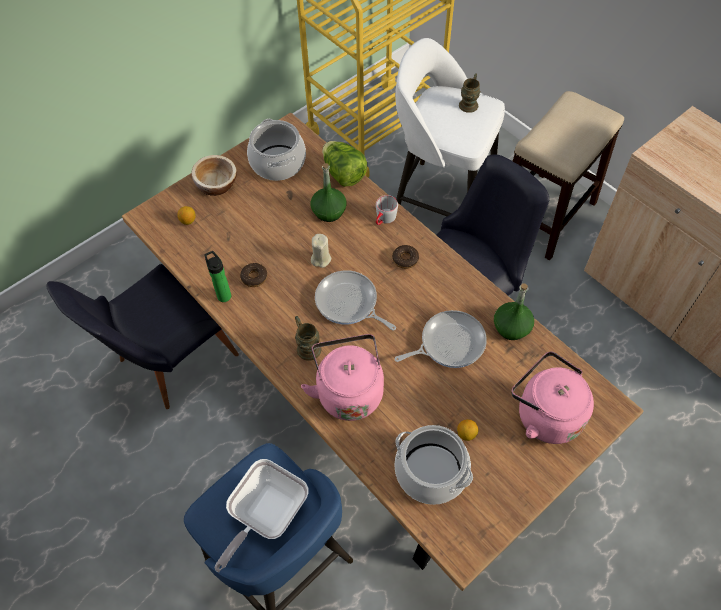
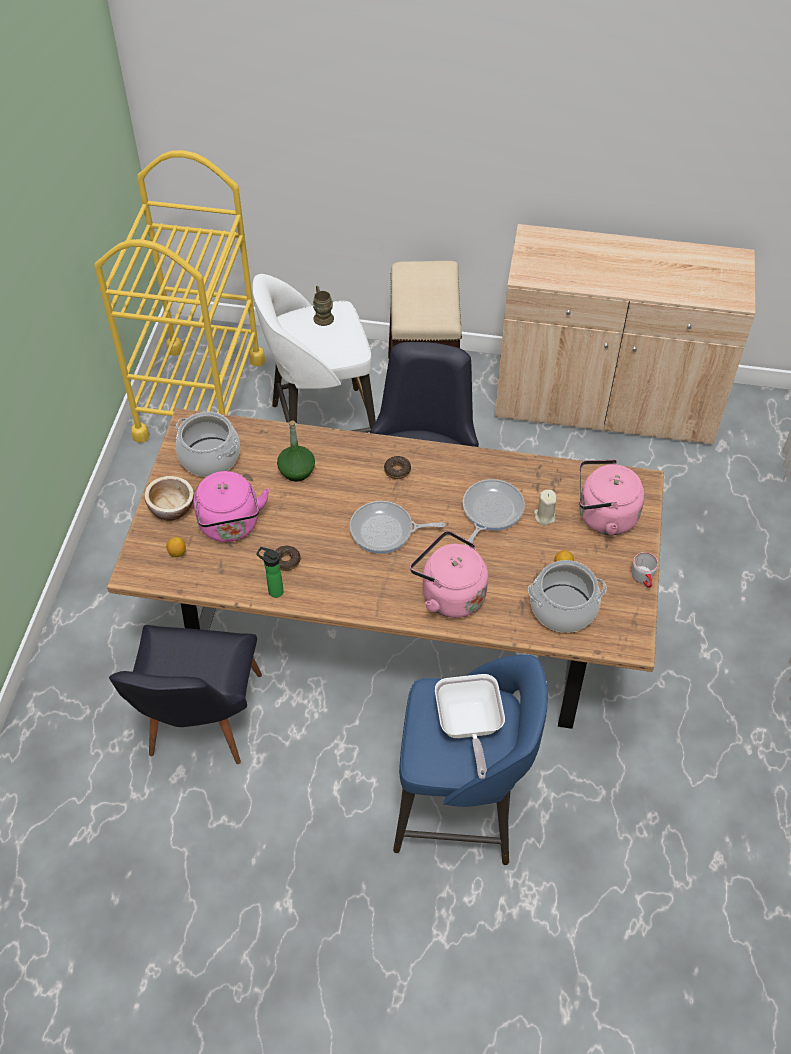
camera: 40 degrees left, 5 degrees down
brown mug [295,316,322,361] -> none
beige candle [311,234,331,268] -> beige candle moved to [534,489,557,525]
lettuce [322,141,367,187] -> none
grey mug [376,195,398,225] -> grey mug moved to [632,552,658,588]
green bottle [494,283,534,340] -> none
none -> pink kettle [194,471,269,542]

